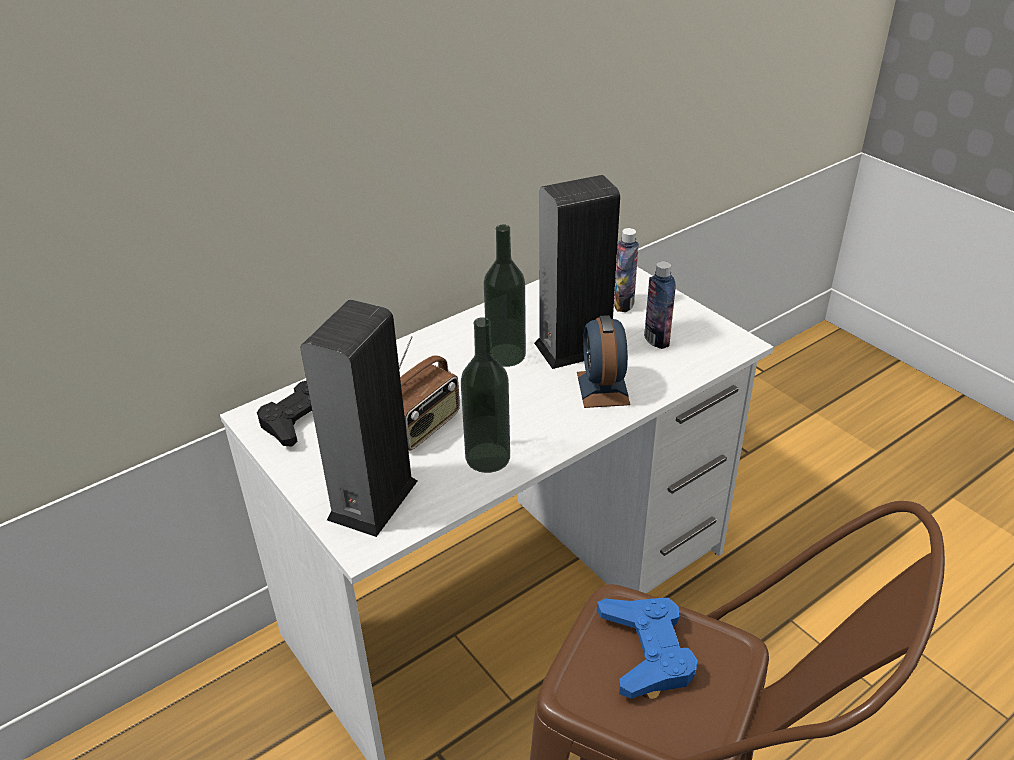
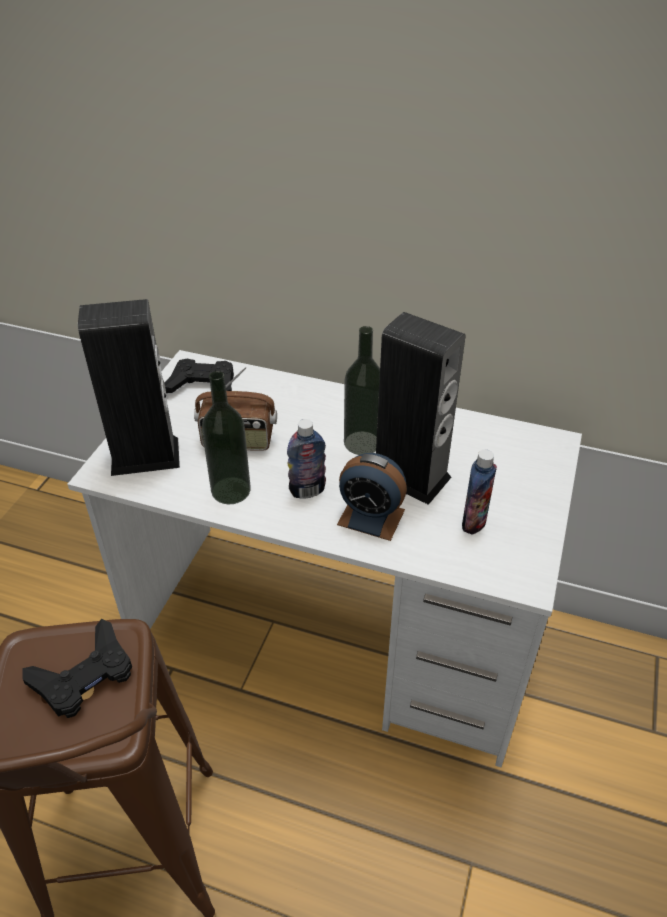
camera: 55 degrees right, 5 degrees up
alarm clock [577,315,630,408] -> alarm clock turned 120 degrees counterclockwise [337,453,407,541]
blue game controller [597,598,698,698] -> black game controller [22,619,132,718]
bottle [614,228,639,312] -> bottle moved to [287,419,326,499]

